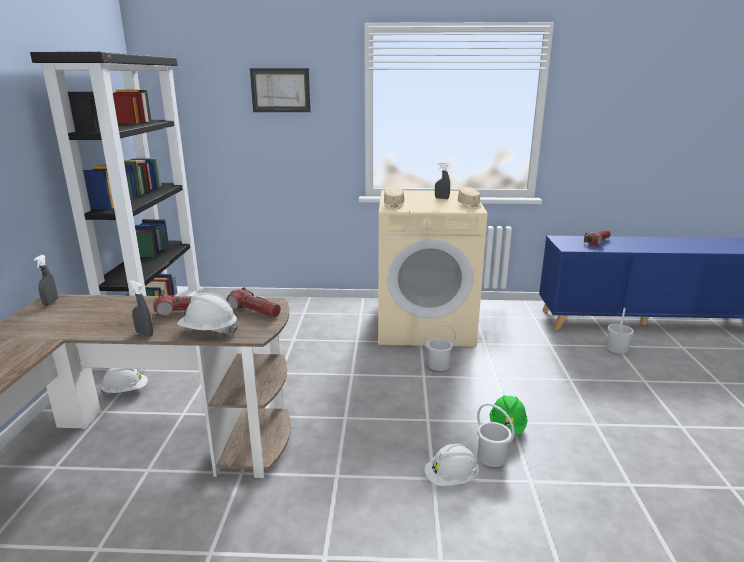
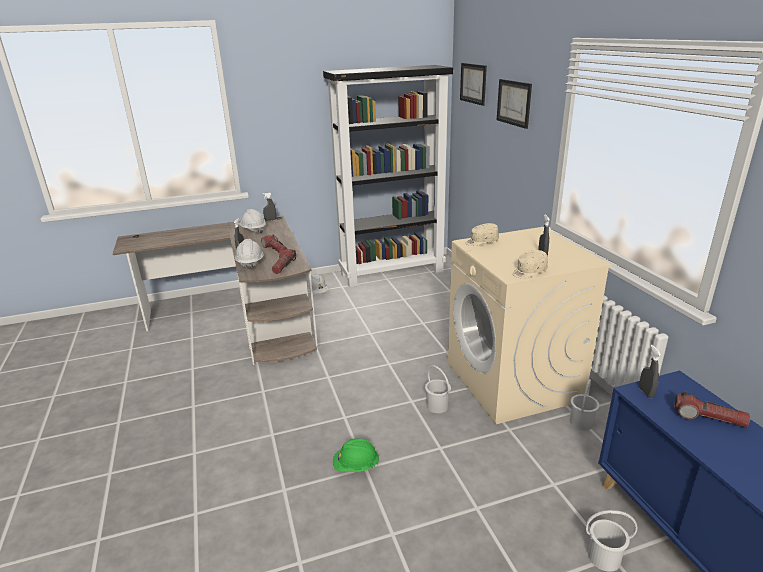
camera: 70 degrees right, 5 degrees up
white hard hat [425,444,479,486] -> white hard hat moved to [239,209,266,233]
white bucket [477,403,515,467] -> white bucket moved to [569,379,600,430]
none -> picture [460,63,487,106]
none -> grey spray bottle [639,345,661,398]

